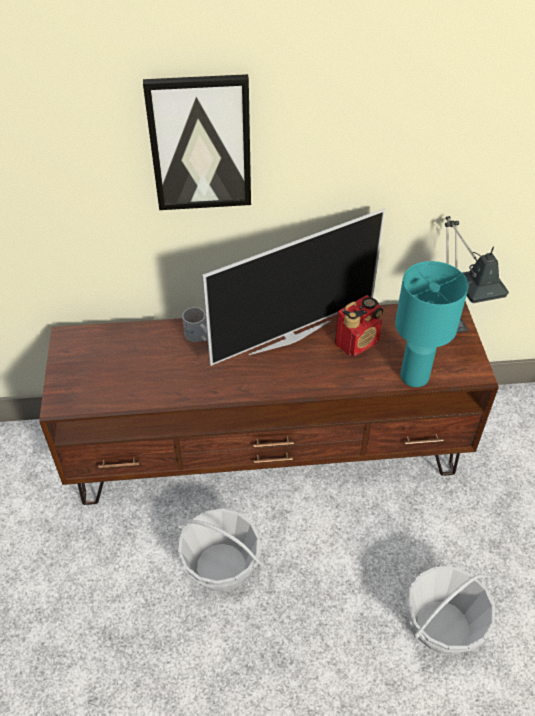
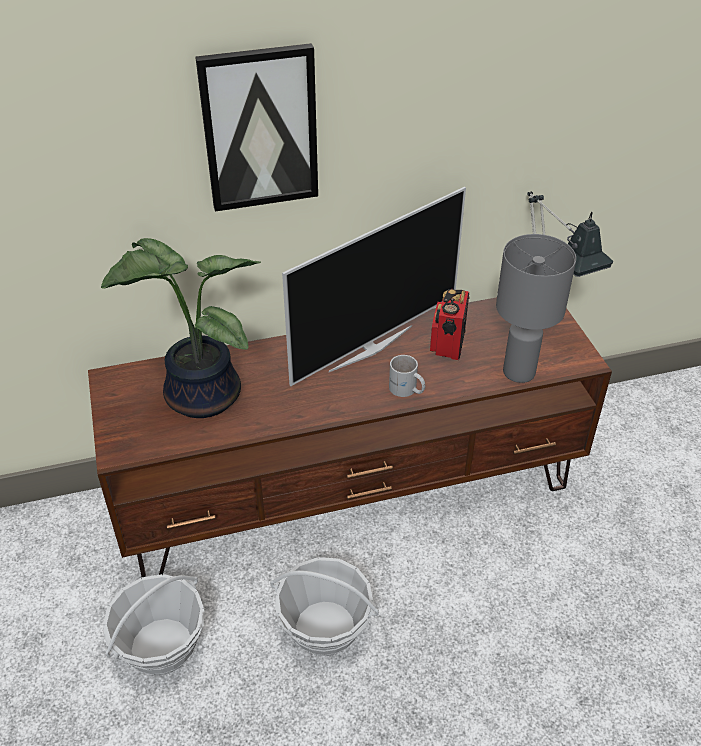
camera: 10 degrees left, 5 degrees down
white mug [182,307,208,342] -> white mug moved to [389,355,425,397]
radio [335,295,383,356] -> radio turned 150 degrees clockwise [430,289,469,360]
turquoise table lamp [395,261,469,387] -> grey table lamp [496,234,576,383]
basket [406,566,495,655] -> basket moved to [103,574,205,676]
none -> potted plant [101,238,261,418]

